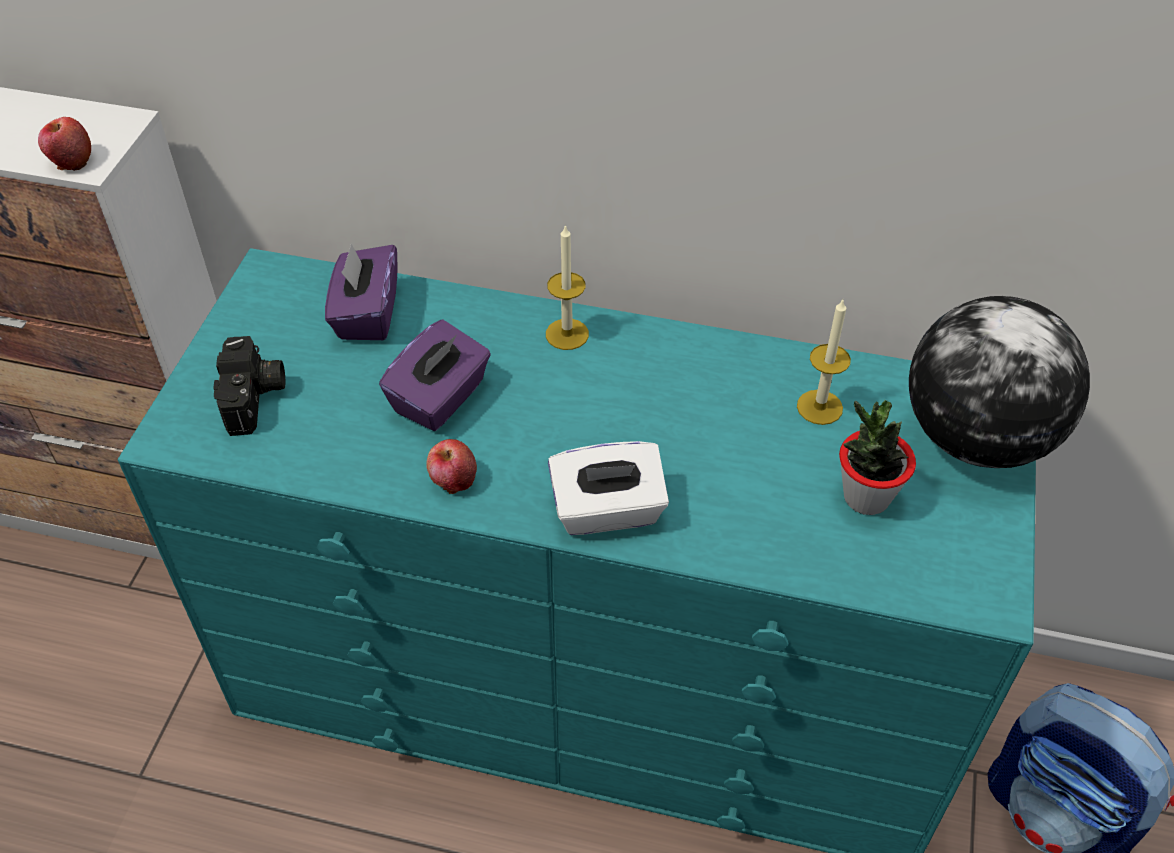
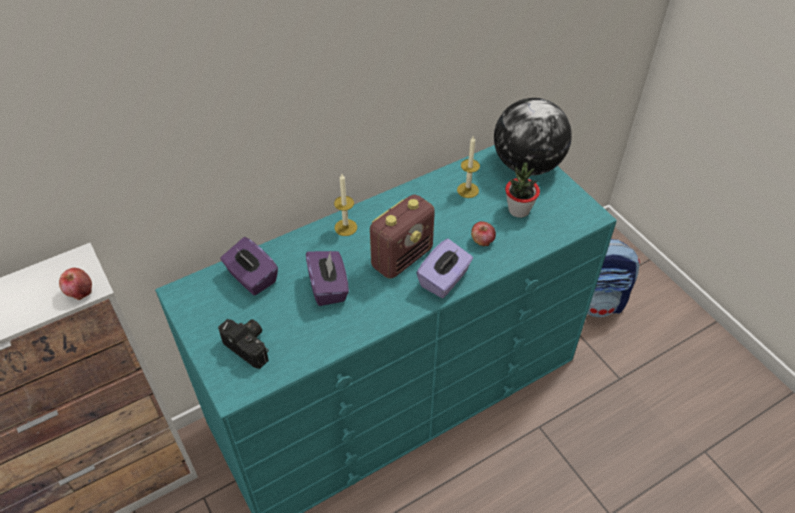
camera: 45 degrees left, 0 degrees up
apple [426,439,477,494] -> apple moved to [471,221,496,246]
white tissue box [548,441,669,535] -> purple tissue box [416,239,473,298]
none -> radio [370,194,435,279]

